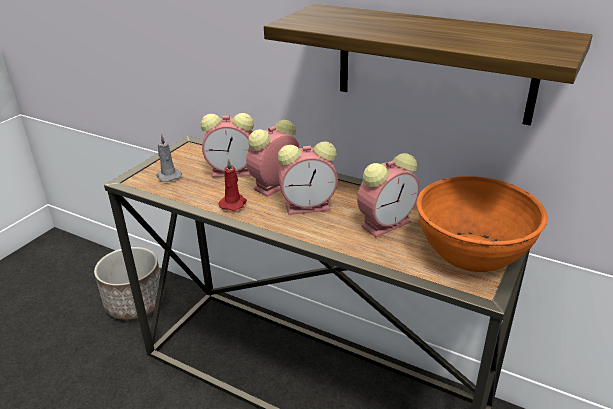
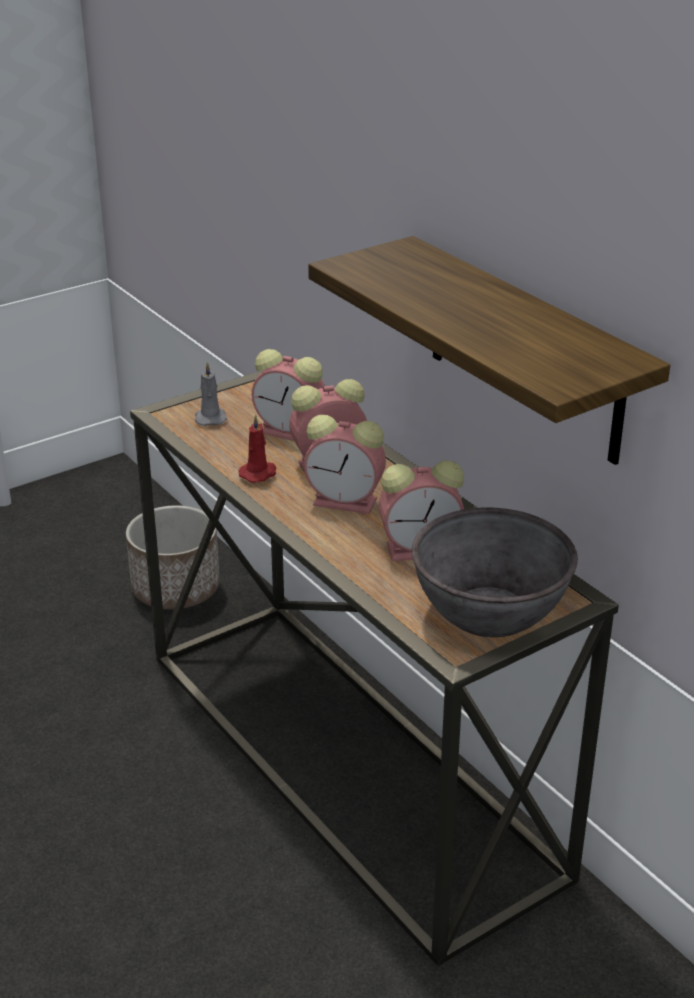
camera: 25 degrees right, 0 degrees up
orange bowl [417,176,547,272] -> grey bowl [412,507,578,637]

